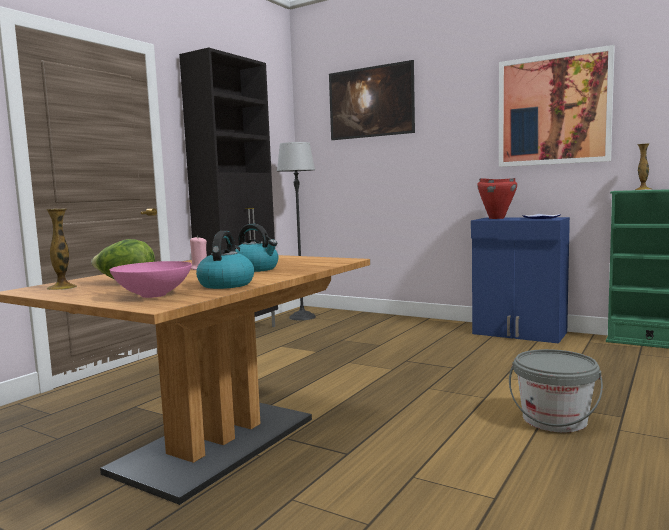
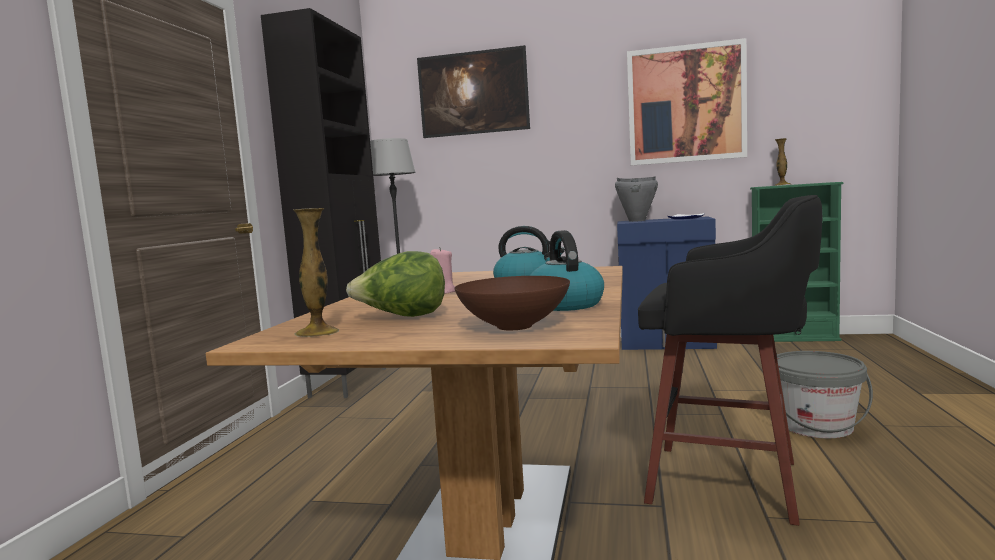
camera: 20 degrees left, 0 degrees up
pink bowl [110,261,192,298] -> brown bowl [454,276,570,330]
red cooking pot [477,178,517,219] -> grey cooking pot [615,176,658,222]
none -> black stool [638,195,822,526]

